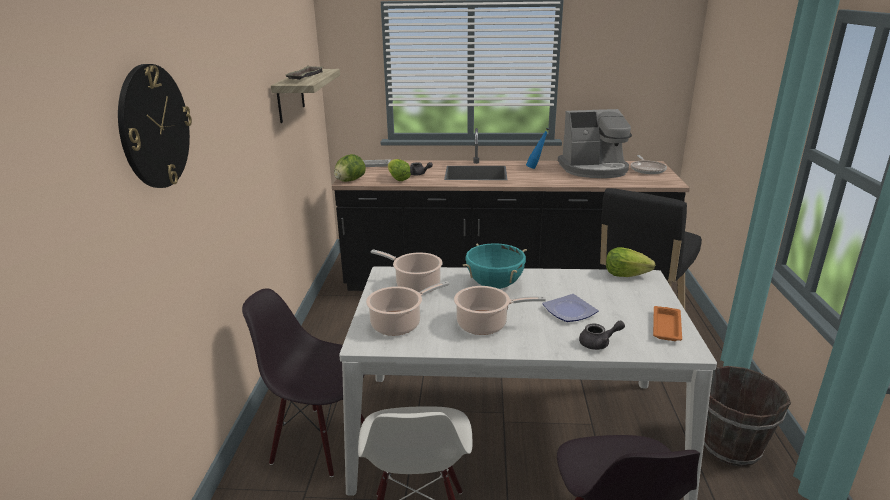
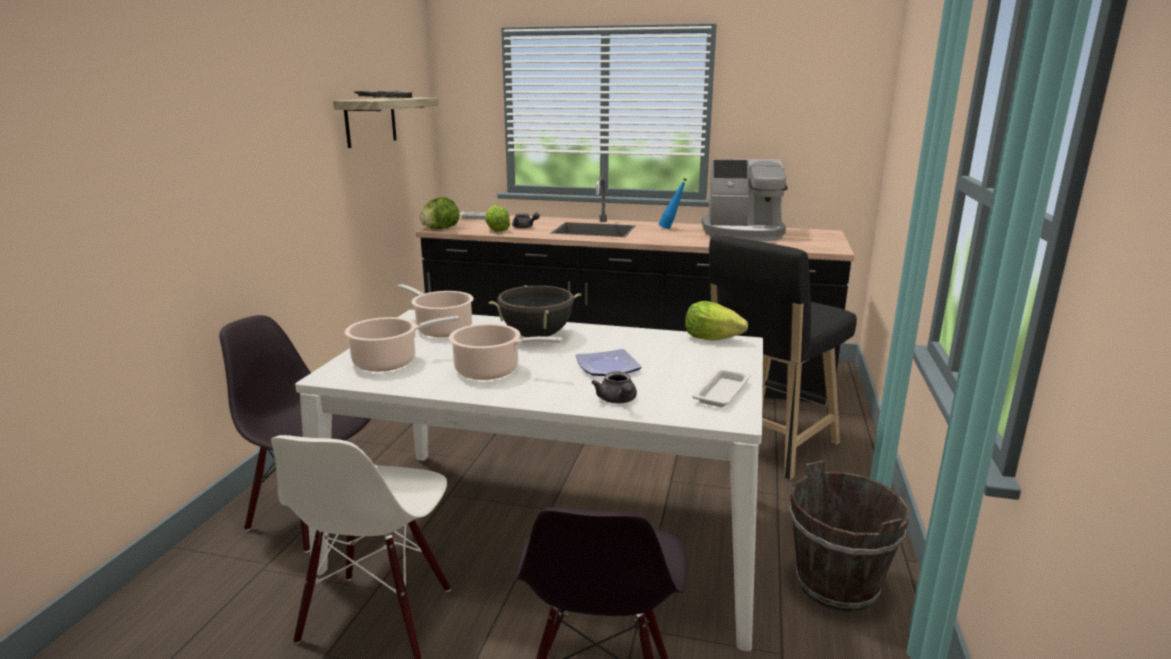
camera: 10 degrees right, 5 degrees down
wall clock [118,64,192,188] -> none
turquoise cooking pot [463,243,527,289] -> black cooking pot [489,285,581,337]
grey teapot [579,321,625,350] -> grey teapot turned 75 degrees clockwise [592,372,637,403]
frying pan [631,155,667,174] -> none
orange tray [653,306,682,341] -> white tray [692,369,751,407]

